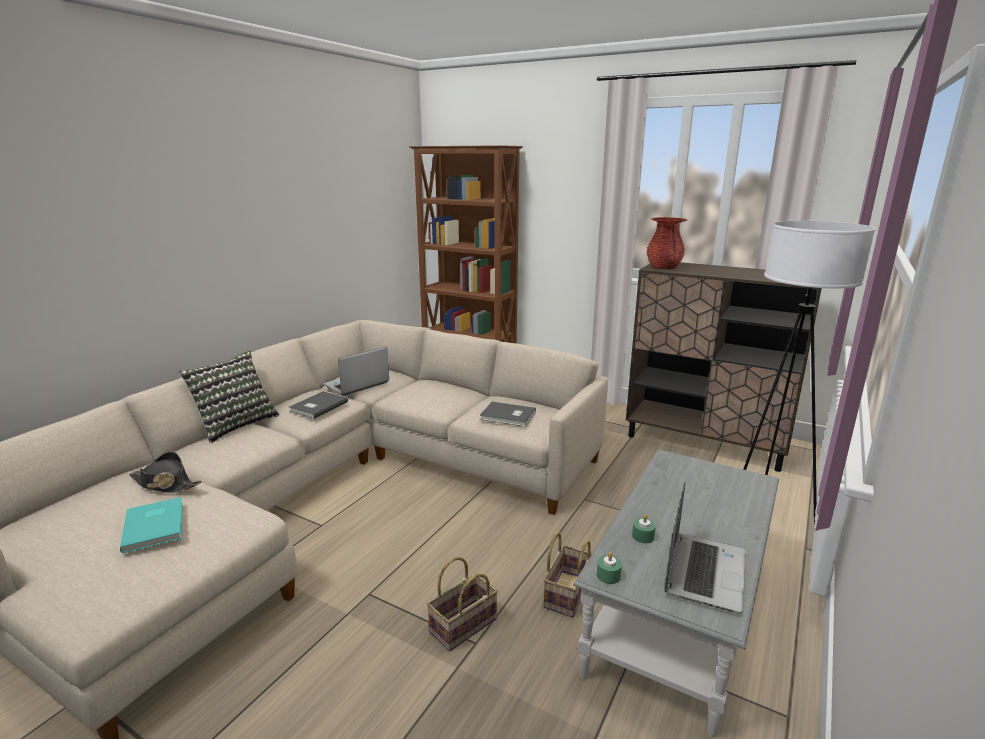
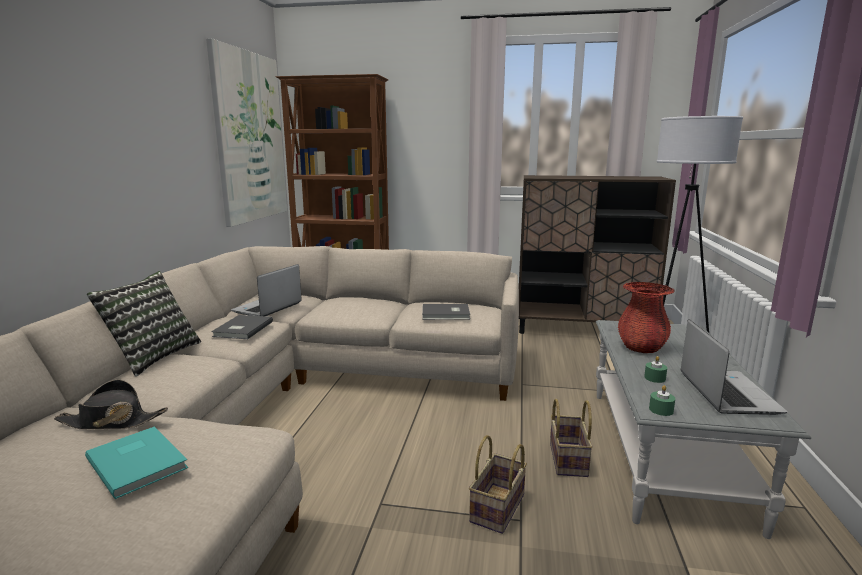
camera: 20 degrees left, 5 degrees down
red vase [647,217,687,269] -> red vase moved to [618,282,674,353]
none -> picture [206,38,287,227]

